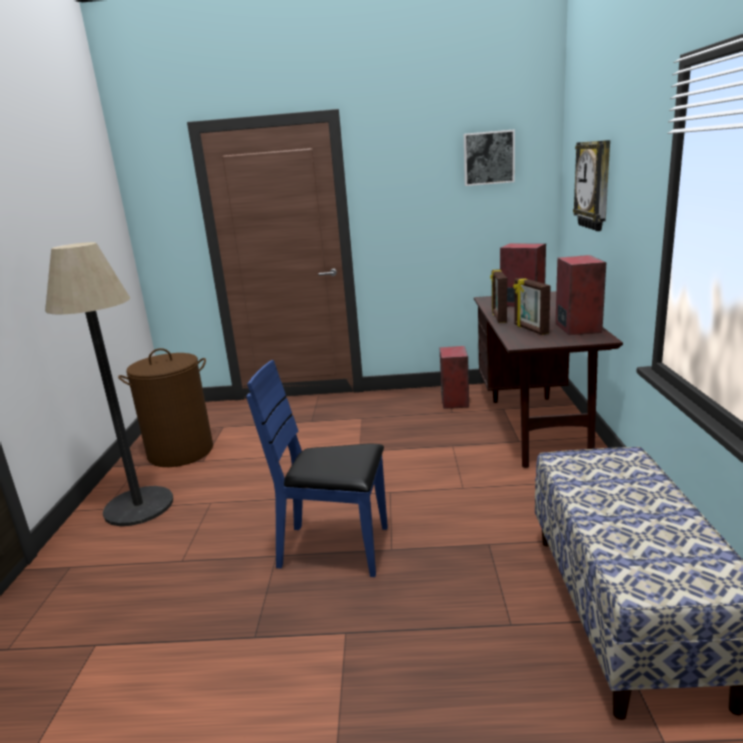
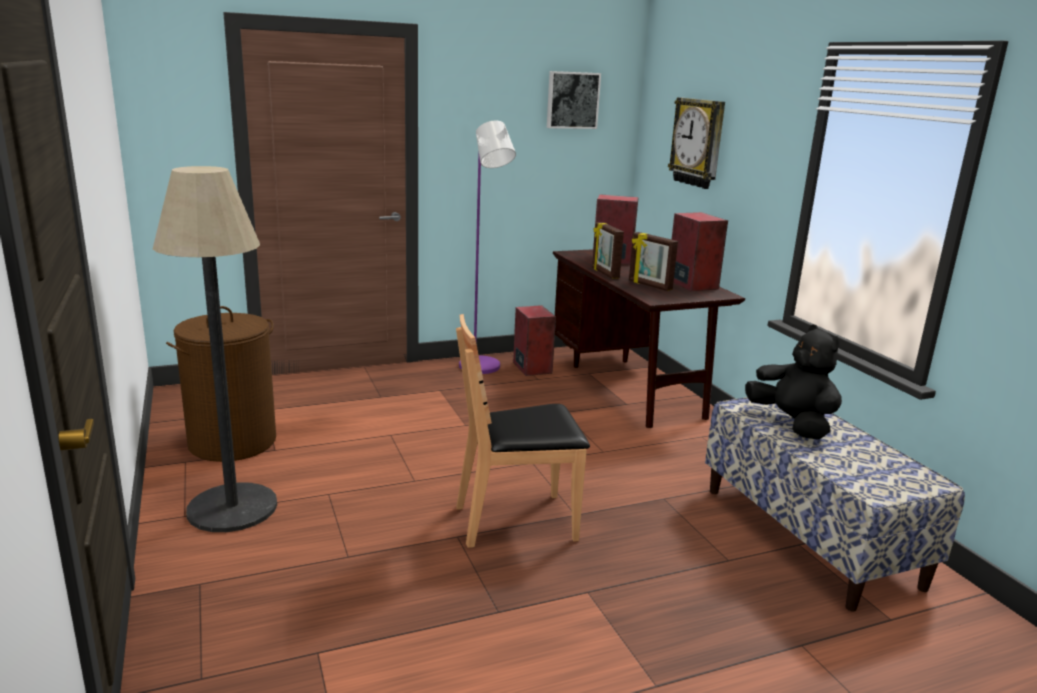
camera: 25 degrees left, 0 degrees up
blue chair [246,360,388,577] -> brown chair [456,314,590,548]
none -> purple floor lamp [459,121,516,374]
none -> black plush toy [745,325,842,440]

